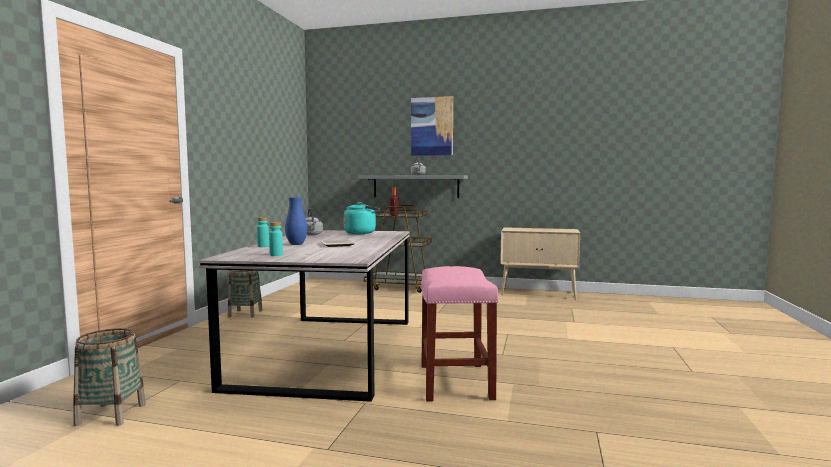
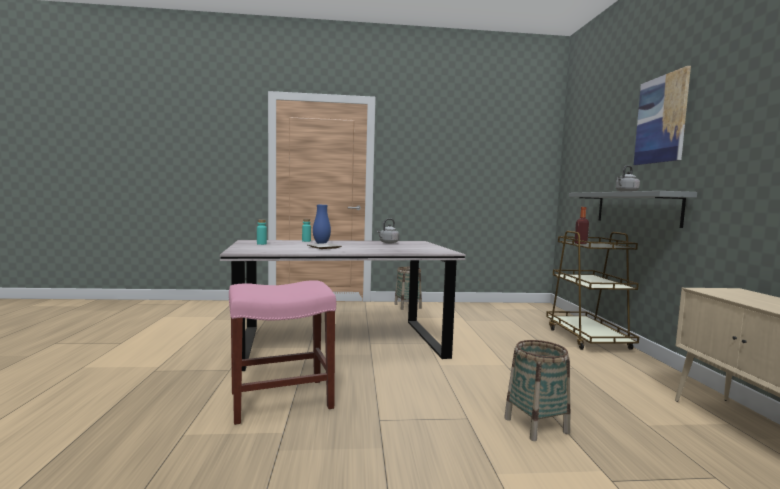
camera: 70 degrees right, 0 degrees up
basket [73,328,146,426] -> basket moved to [504,340,570,441]
turquoise kettle [344,202,380,234] -> none

